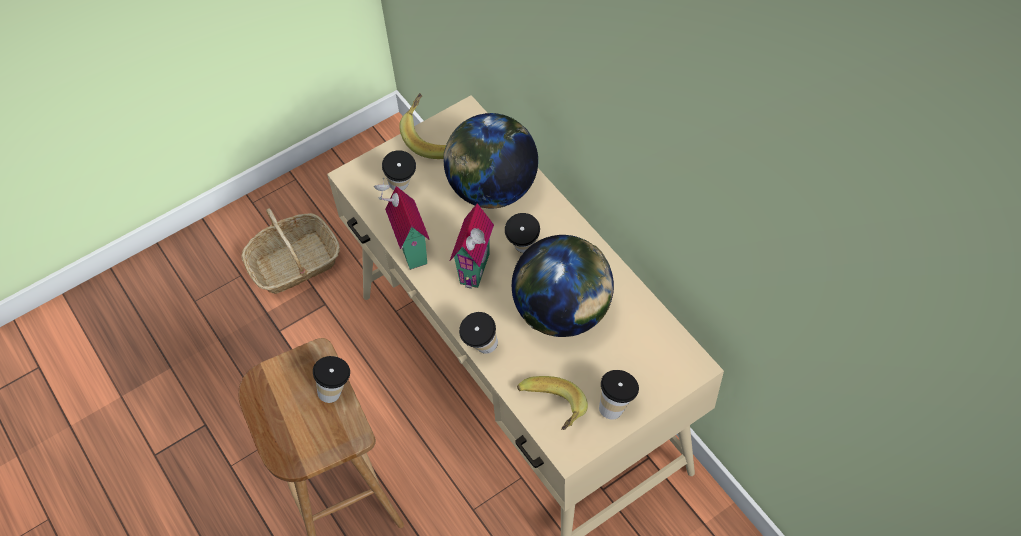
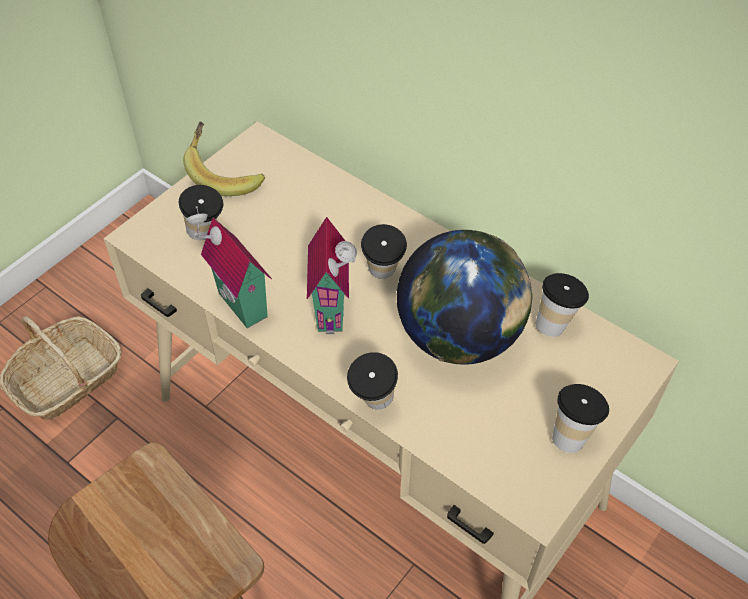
camera: 20 degrees left, 5 degrees down
cup [313,356,350,403] -> cup moved to [536,273,589,337]
globe [443,113,538,208] -> none
banana [517,376,588,430] -> none

